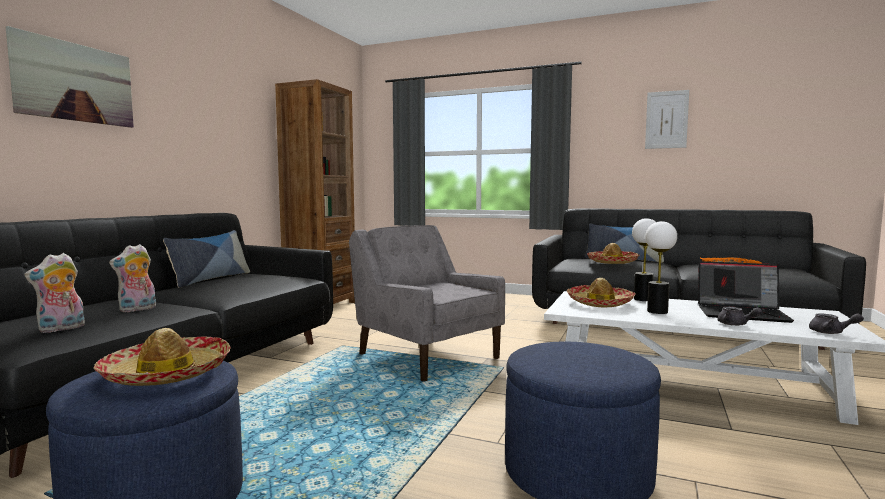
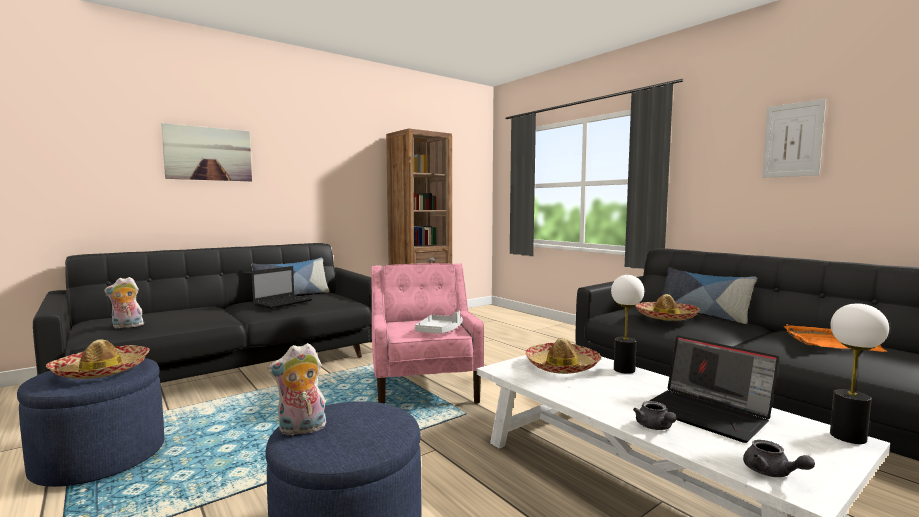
camera: 30 degrees right, 0 degrees up
plush toy [109,244,156,312] -> plush toy moved to [268,343,326,436]
grey armchair [349,225,505,381] -> pink armchair [371,263,484,404]
table lamp [645,221,677,314] -> table lamp moved to [830,303,889,444]
none -> laptop [251,266,312,309]
none -> grey tray [415,311,463,334]

